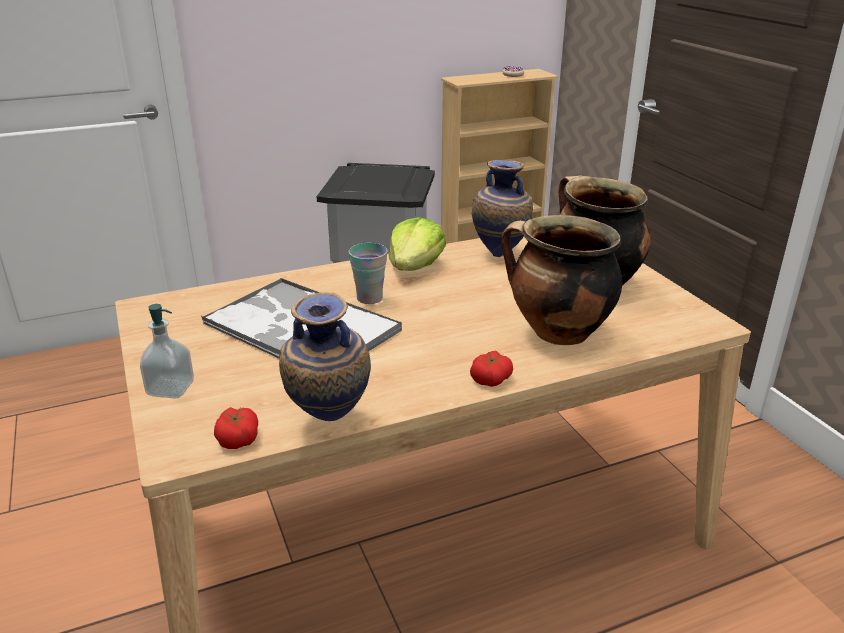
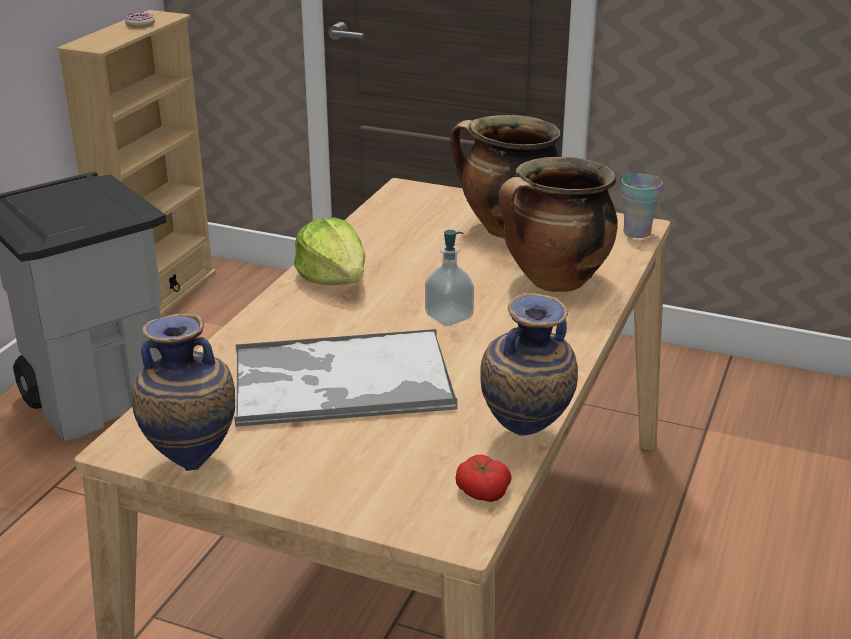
camera: 45 degrees left, 0 degrees up
soap dispenser [140,304,194,399] -> soap dispenser moved to [425,230,474,326]
cup [349,243,387,304] -> cup moved to [622,174,663,238]
tomato [470,351,513,387] -> none
vase [472,160,533,257] -> vase moved to [132,314,235,471]

